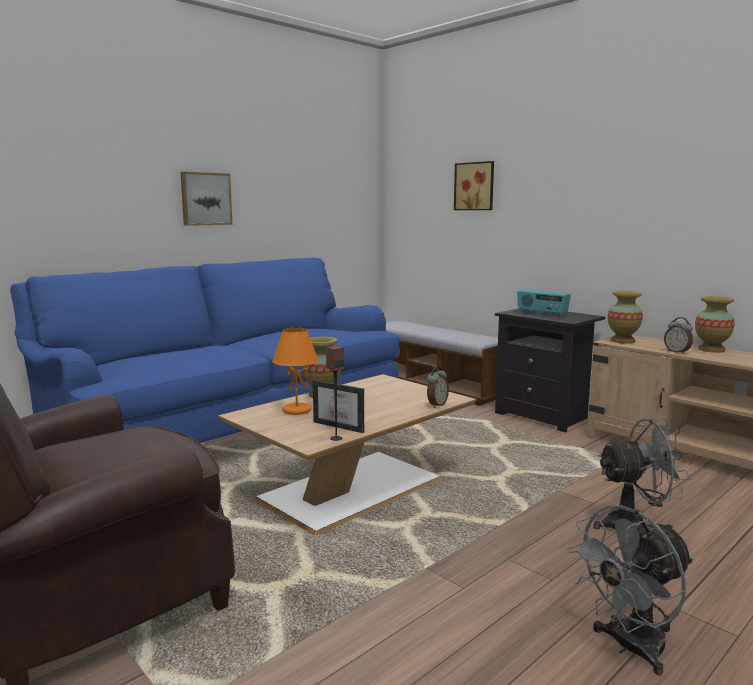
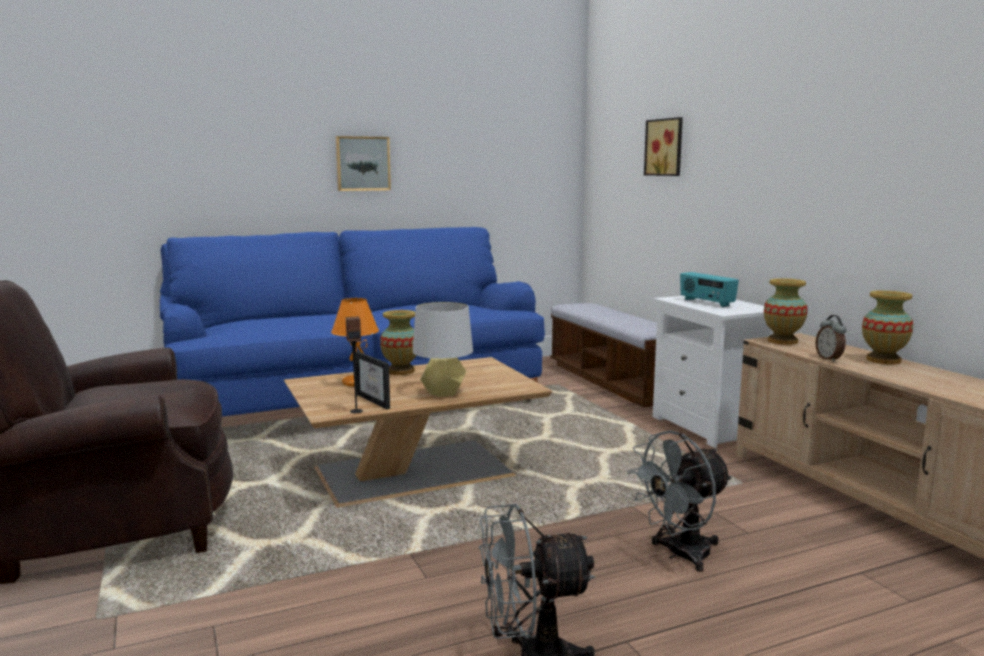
camera: 20 degrees right, 0 degrees up
alarm clock [427,366,449,408] -> none
black nightstand [495,309,605,432] -> white nightstand [653,296,770,448]
grey fan [593,418,691,529] -> grey fan turned 135 degrees clockwise [628,430,732,572]
none -> grey table lamp [412,302,473,397]

